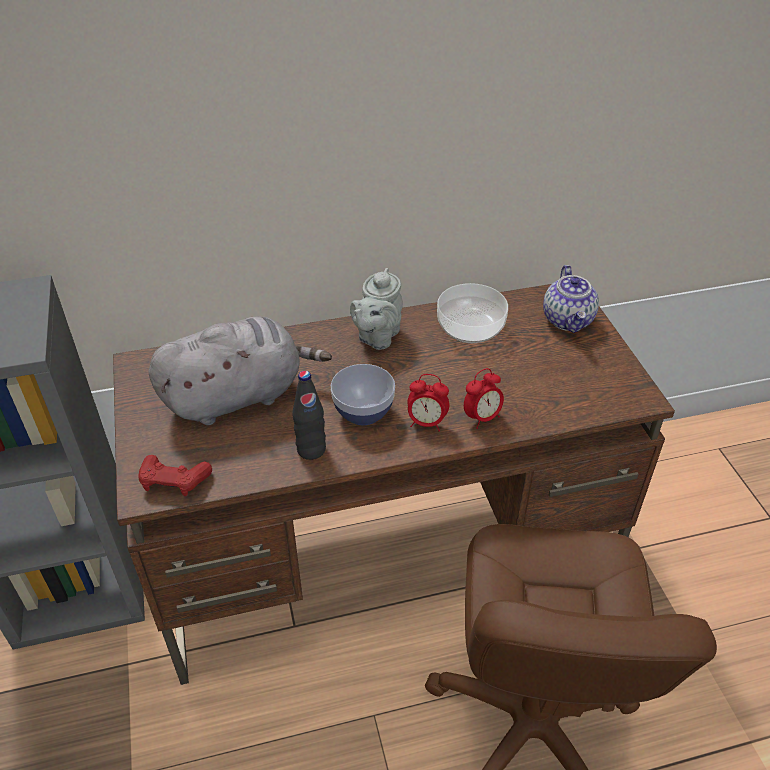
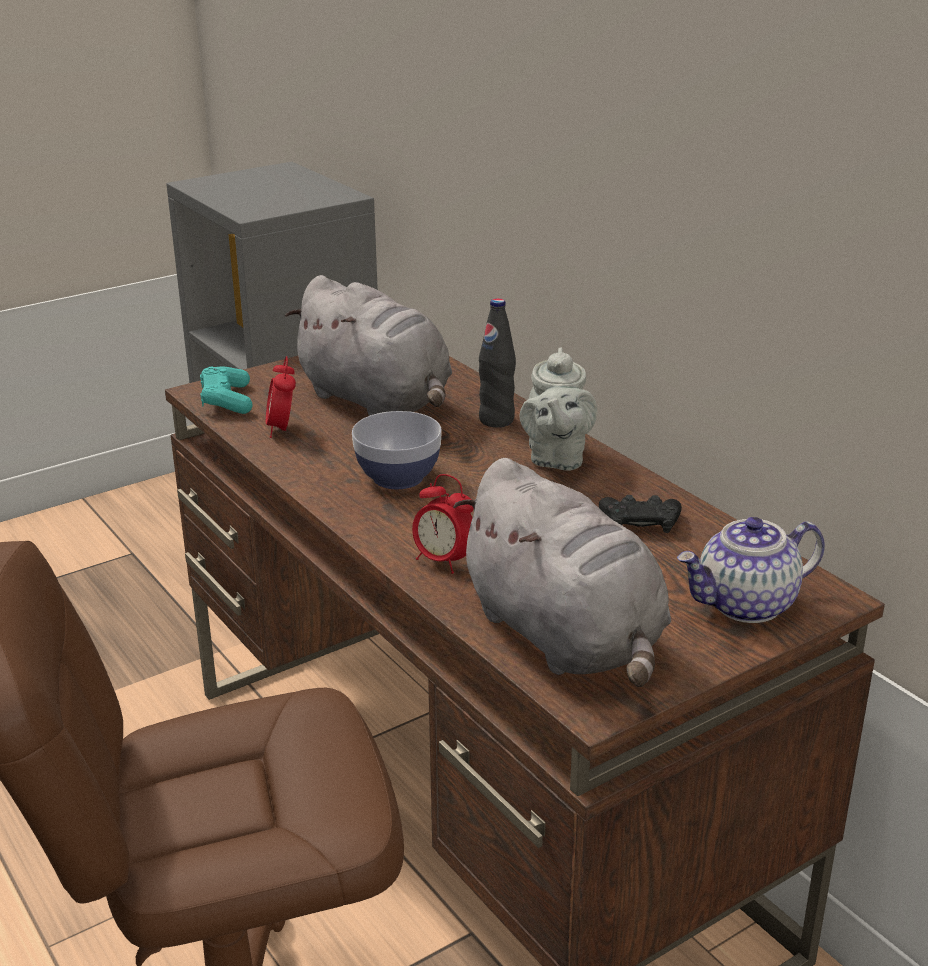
camera: 70 degrees right, 15 degrees down
red game controller [138,455,212,496] -> turquoise game controller [200,366,253,414]
black bottle [293,371,326,460] -> black bottle moved to [479,298,516,427]
grey teapot [350,268,403,350] -> grey teapot turned 90 degrees counterclockwise [520,347,597,471]
alarm clock [407,374,449,431] -> alarm clock moved to [266,356,296,438]
bowl [437,283,508,343] -> black game controller [599,495,682,533]
none -> grey plush toy [453,458,671,687]

